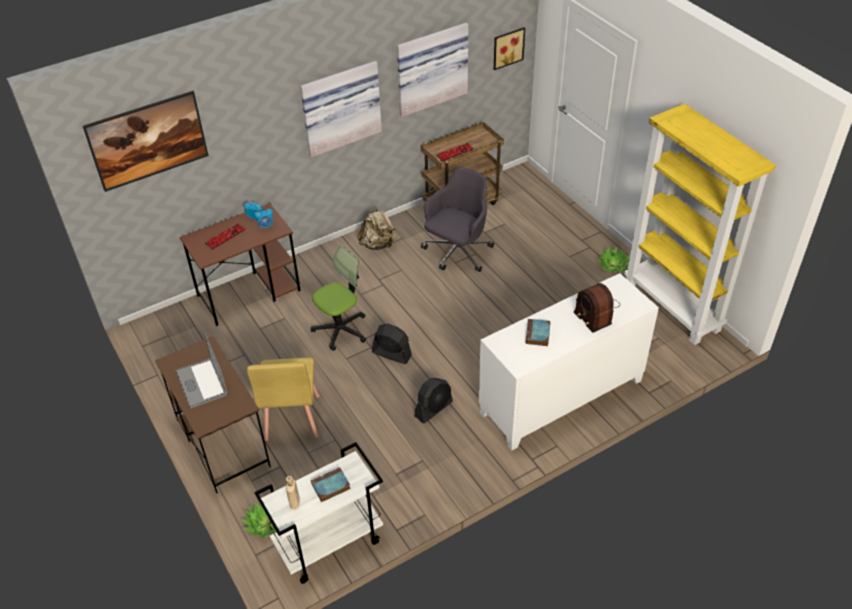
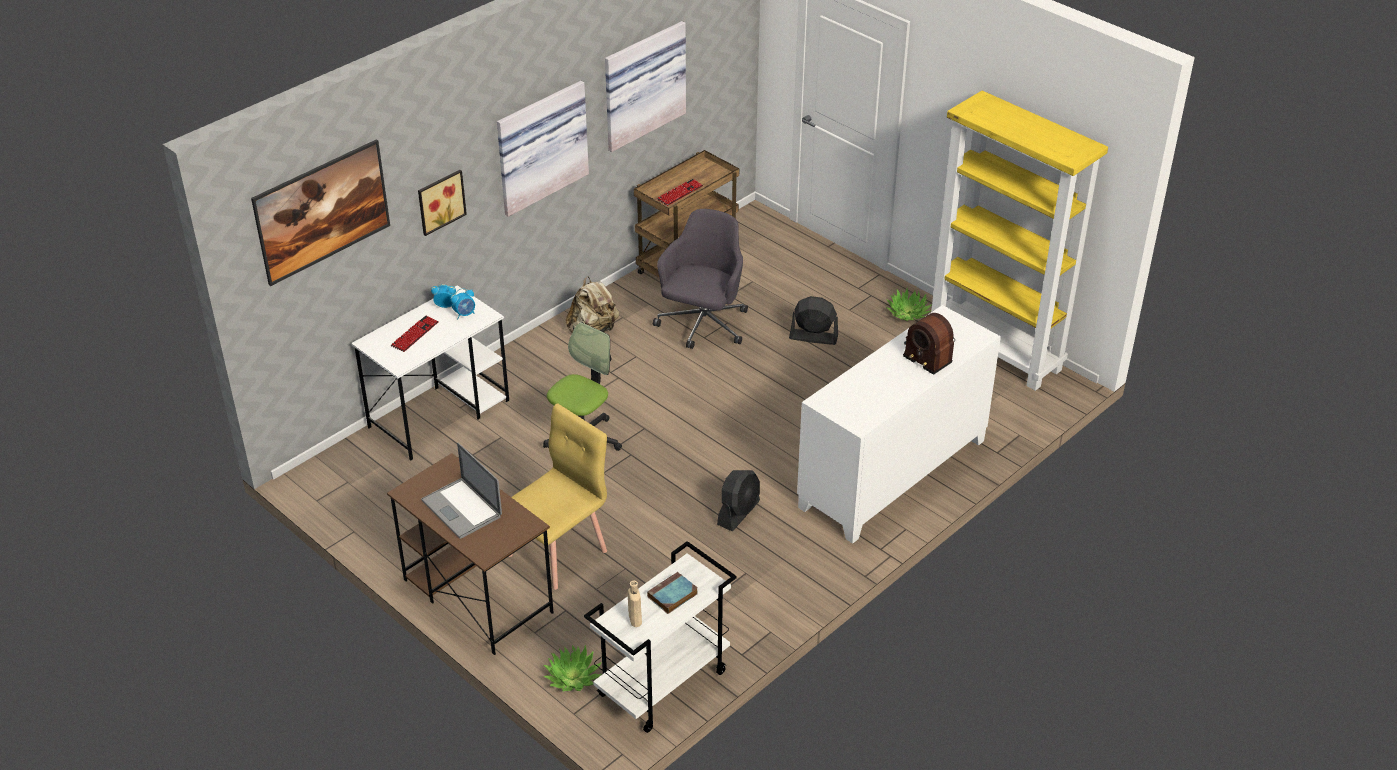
camera: 15 degrees left, 5 degrees down
brown desk [180,203,301,326] -> white desk [351,285,510,461]
yellow chair [247,358,319,441] -> yellow chair turned 120 degrees counterclockwise [508,403,607,590]
black fan [372,324,412,364] -> black fan moved to [789,296,838,345]
picture [494,27,525,70] -> picture moved to [418,170,467,236]
book [526,319,550,346] -> none

